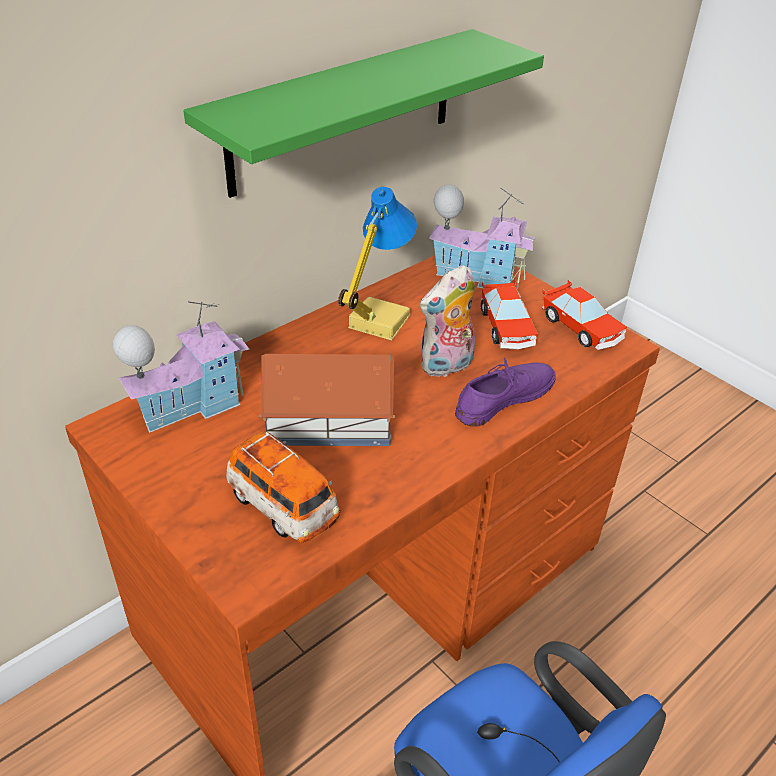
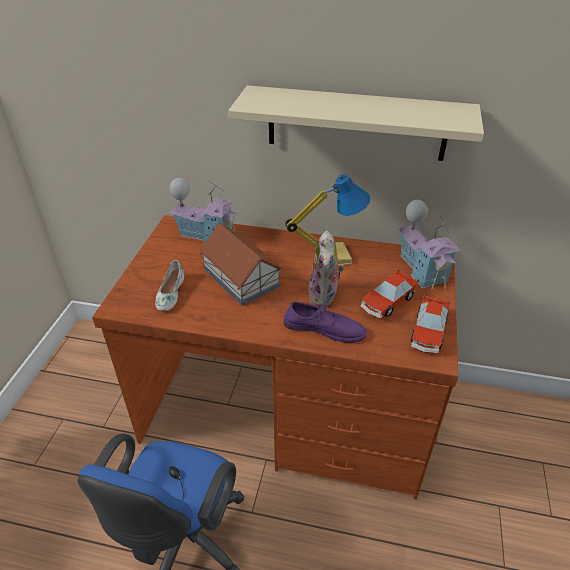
camera: 55 degrees right, 0 degrees up
green shelf [183,29,544,198] -> beige shelf [228,85,484,161]
toy car [226,431,340,543] -> white shoe [155,260,184,311]
plush toy [420,265,479,377] -> plush toy turned 105 degrees counterclockwise [308,231,344,307]

